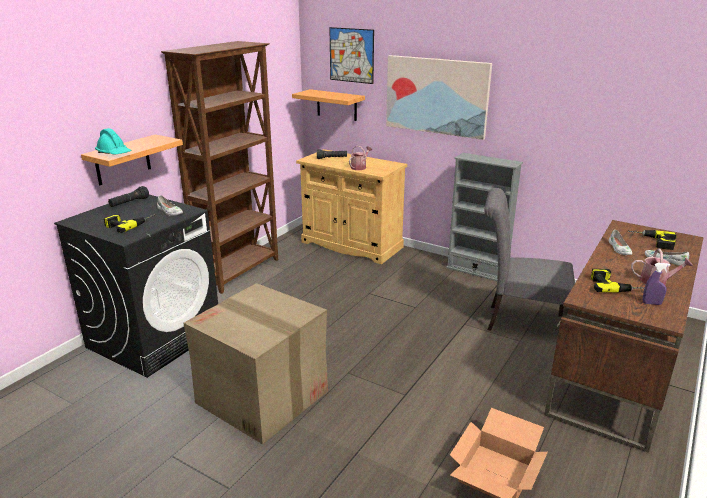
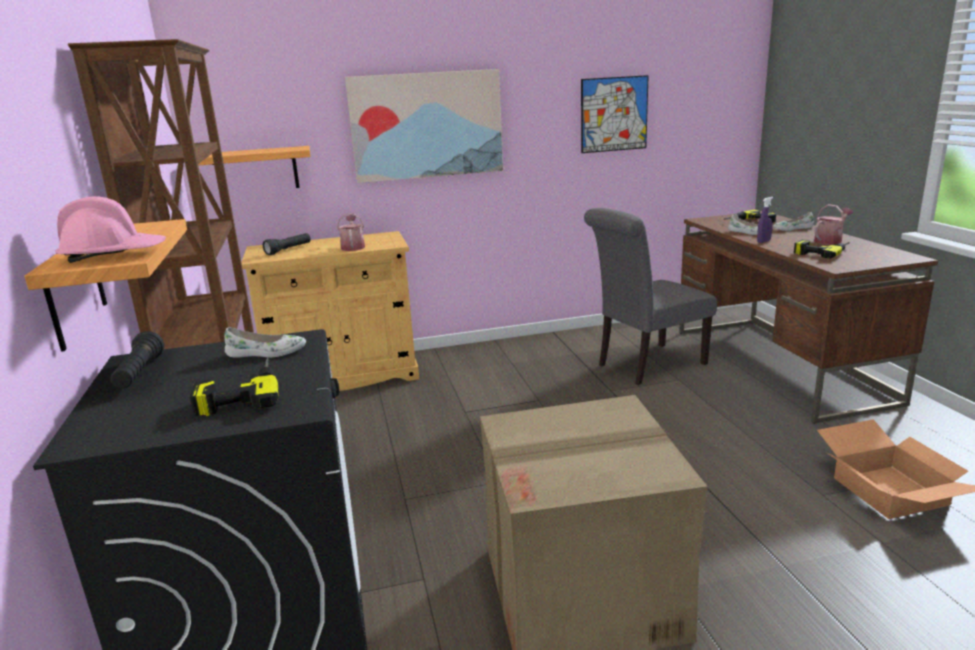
camera: 45 degrees left, 5 degrees down
turquoise hard hat [95,128,131,154] -> pink hard hat [55,197,166,263]
picture [329,27,374,84] -> picture moved to [581,75,649,153]
grey bookcase [446,153,523,281] -> none
purple spray bottle [643,263,670,305] -> purple spray bottle moved to [757,197,773,243]

